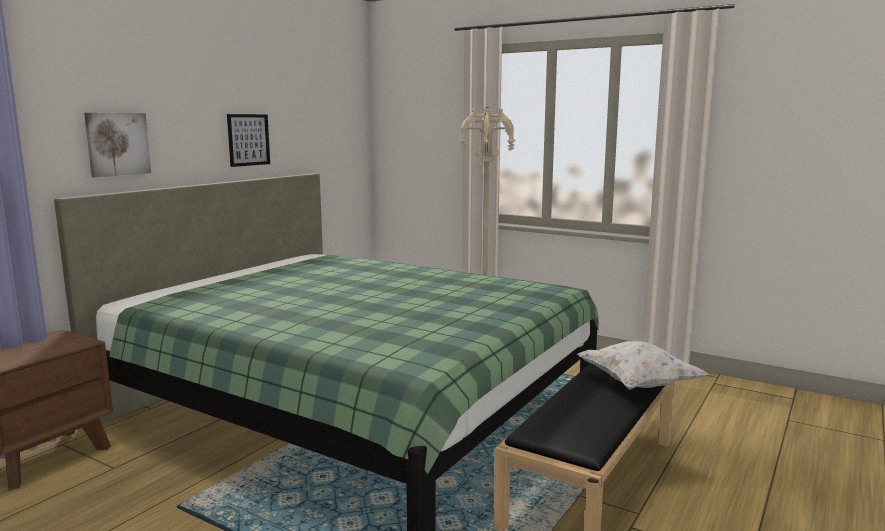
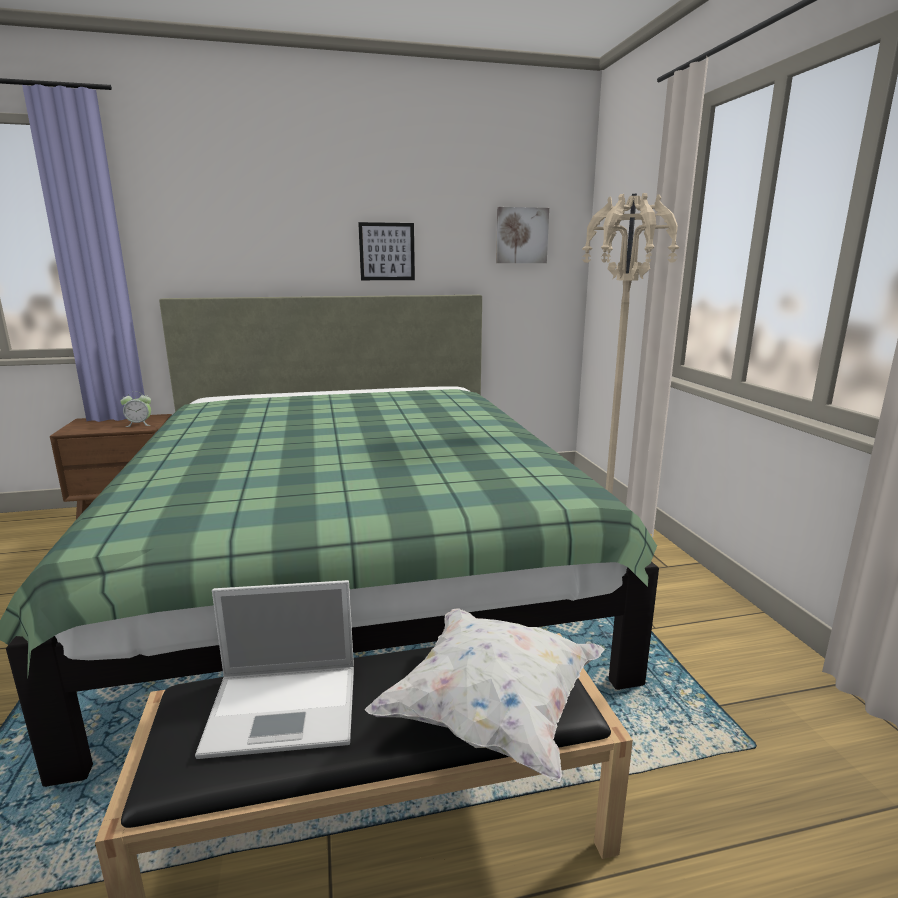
camera: 45 degrees right, 5 degrees up
picture [84,113,151,177] -> picture moved to [496,207,549,263]
none -> alarm clock [121,391,151,427]
none -> laptop [195,580,354,759]

